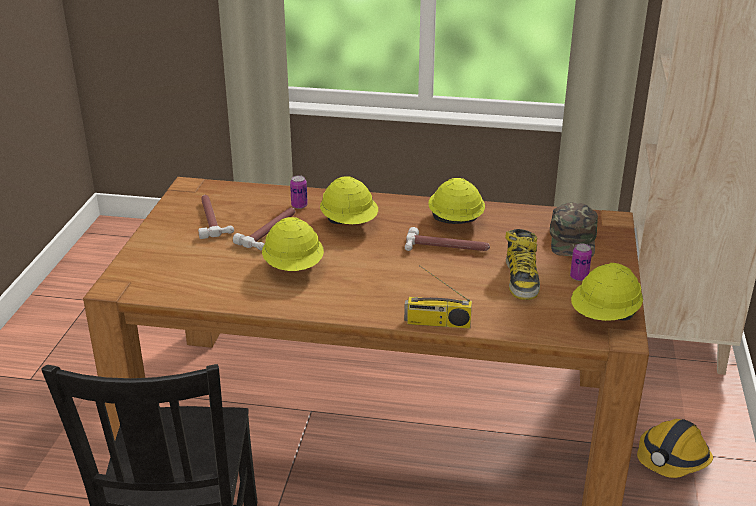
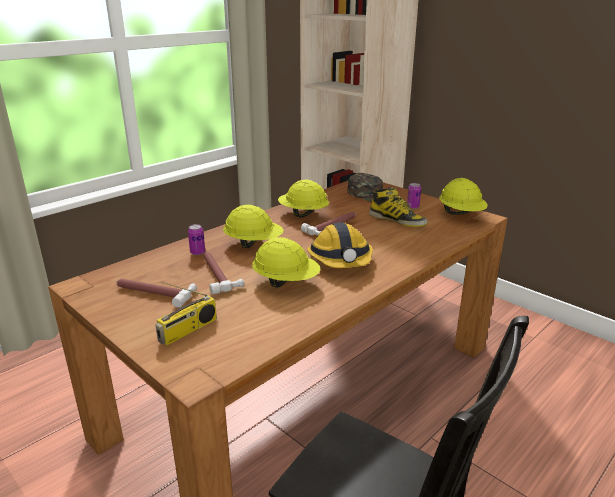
camera: 55 degrees left, 5 degrees down
radio [404,266,472,328] -> radio moved to [156,282,217,346]
hard hat [637,419,713,478] -> hard hat moved to [307,222,373,268]

